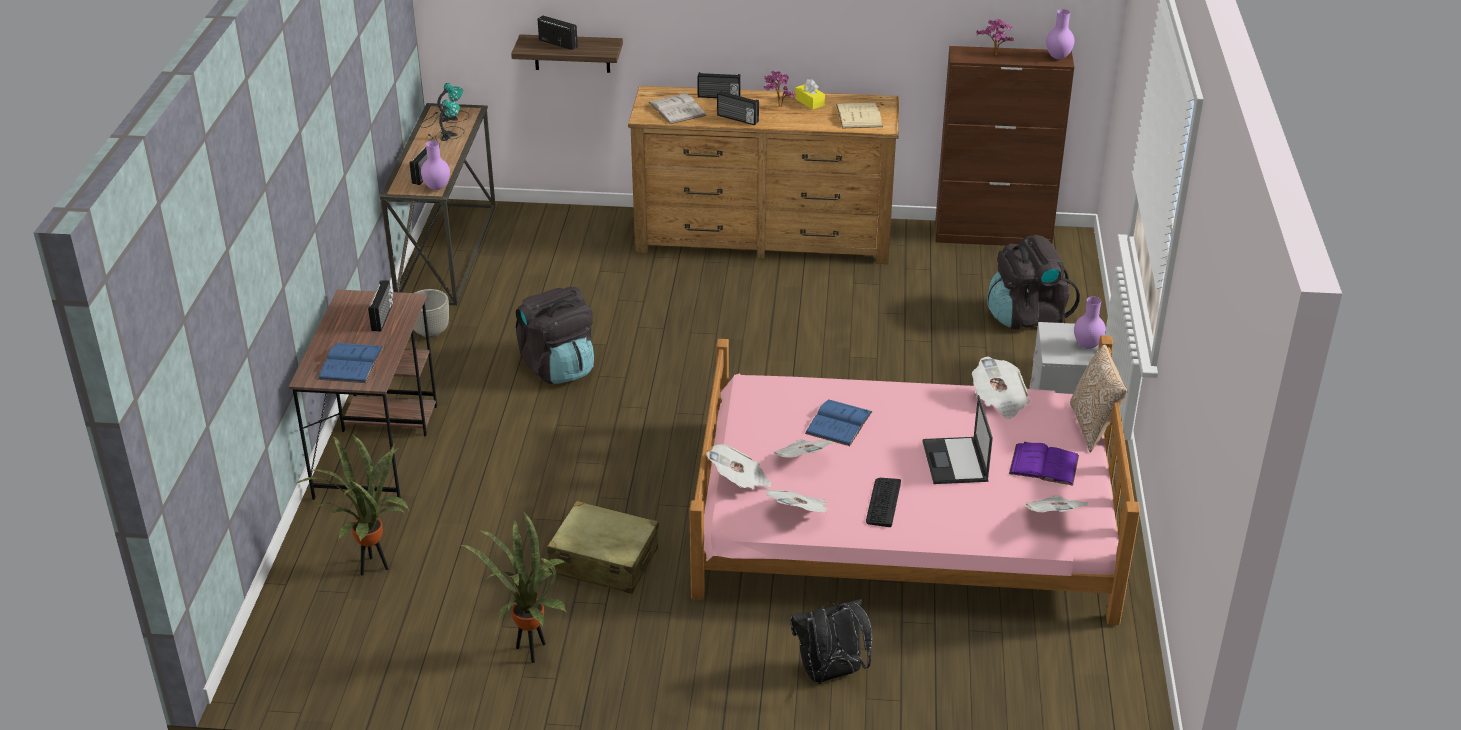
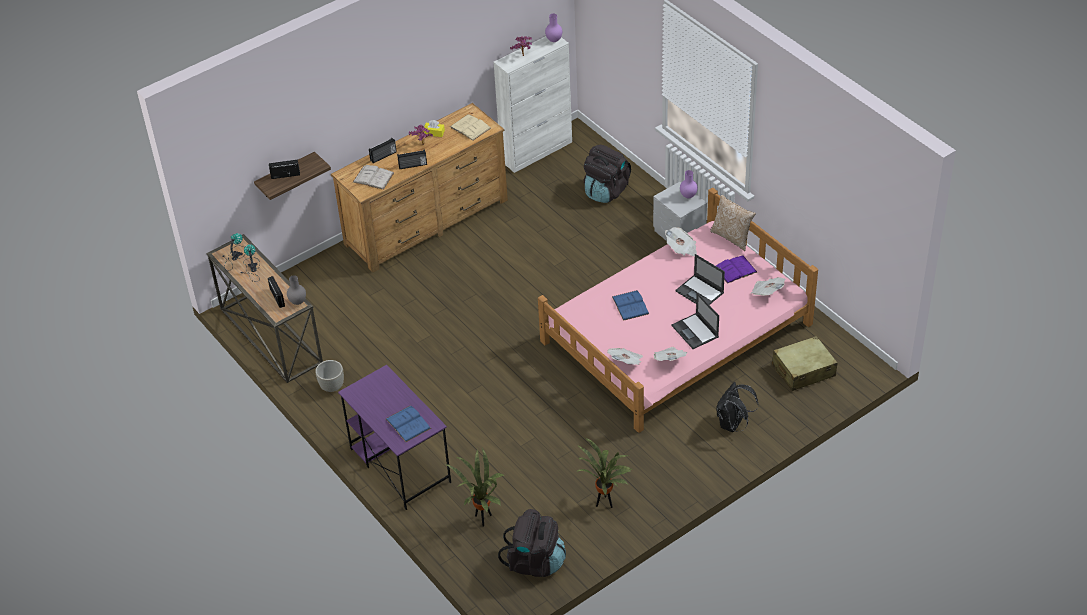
camera: 40 degrees left, 10 degrees up
brown desk [289,289,437,505] -> purple desk [338,365,451,510]
radio [368,280,393,332] -> none
purple vase [421,140,450,190] -> grey vase [287,275,306,305]
black backpack [516,287,594,384] -> black backpack moved to [498,509,566,577]
beige suitcase [547,501,659,594] -> beige suitcase moved to [772,336,838,391]
newspaper [774,440,833,458] -> none
keyboard [866,478,901,527] -> laptop [671,292,719,349]
brown cabinet [935,46,1074,246] -> white cabinet [494,36,572,173]

